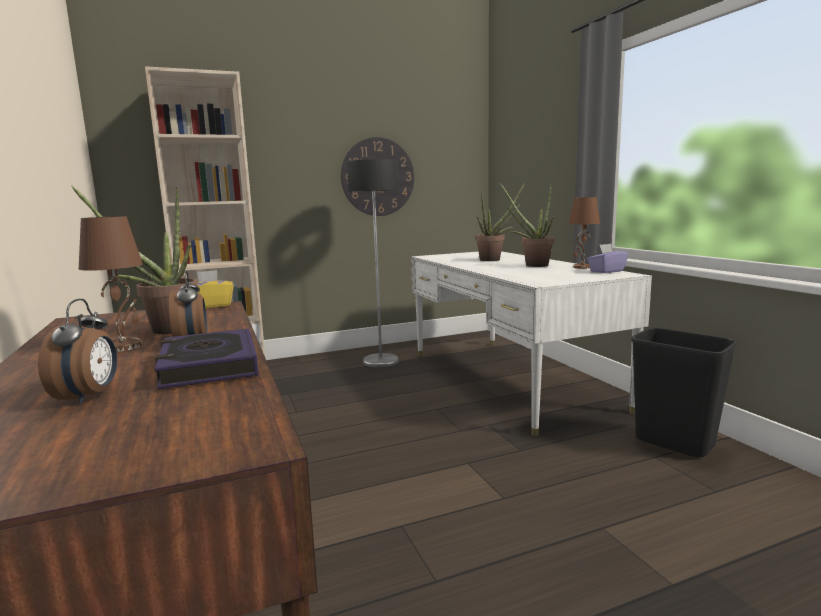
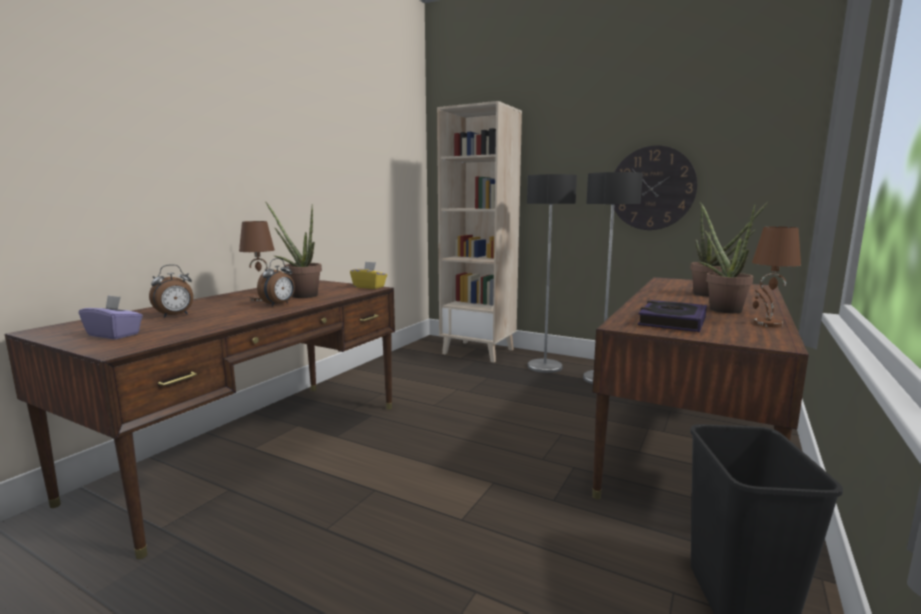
camera: 50 degrees right, 0 degrees up
book [155,328,259,389] -> book moved to [638,300,707,332]
white desk [411,251,652,436] -> brown desk [592,277,809,499]
purple tissue box [587,244,628,273] -> purple tissue box moved to [79,295,143,339]
none -> floor lamp [527,174,577,373]

